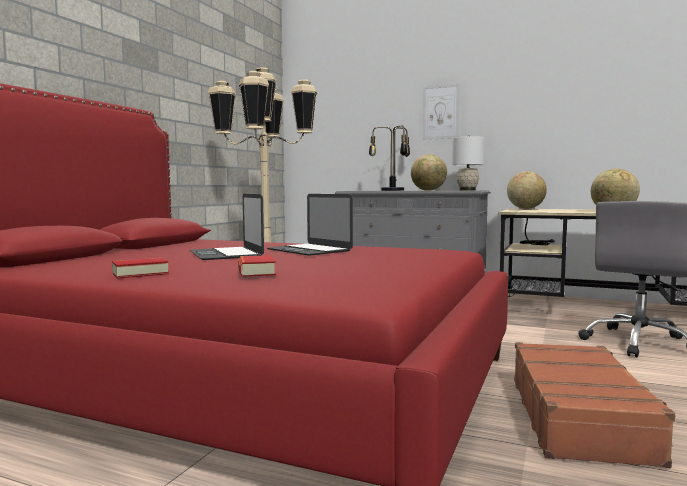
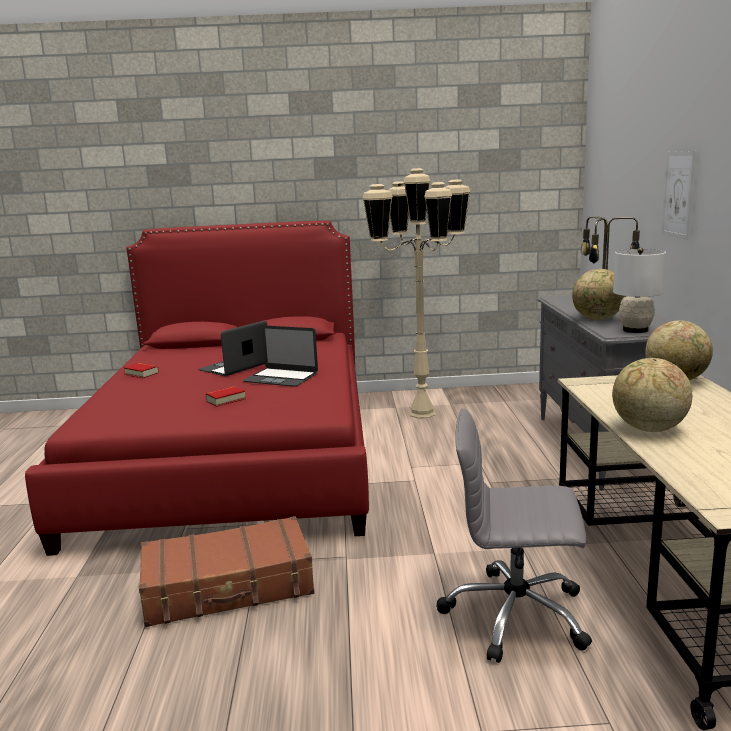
camera: 65 degrees right, 10 degrees up
book [238,255,276,277] -> book moved to [206,386,246,407]
laptop [267,194,353,256] -> laptop turned 90 degrees counterclockwise [243,325,318,387]

